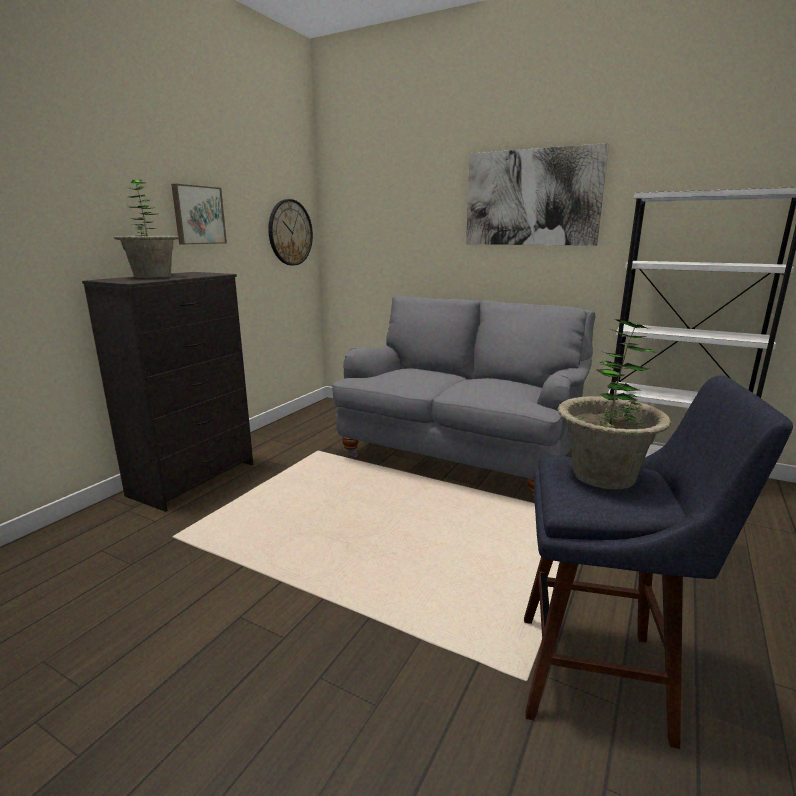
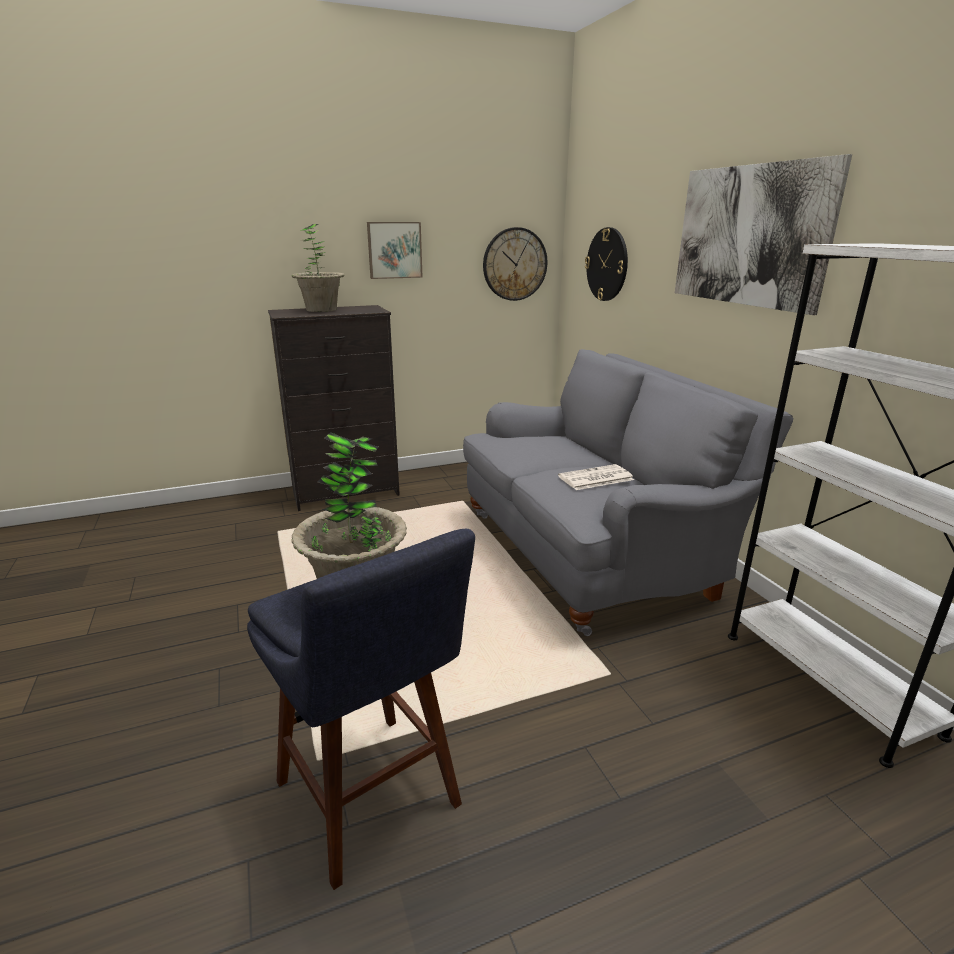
camera: 40 degrees right, 5 degrees up
none -> newspaper [558,464,634,490]
none -> wall clock [585,227,628,301]

